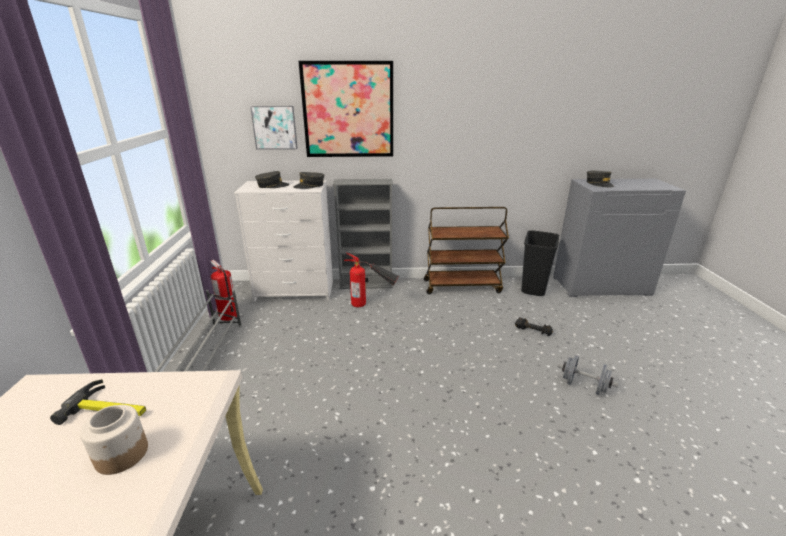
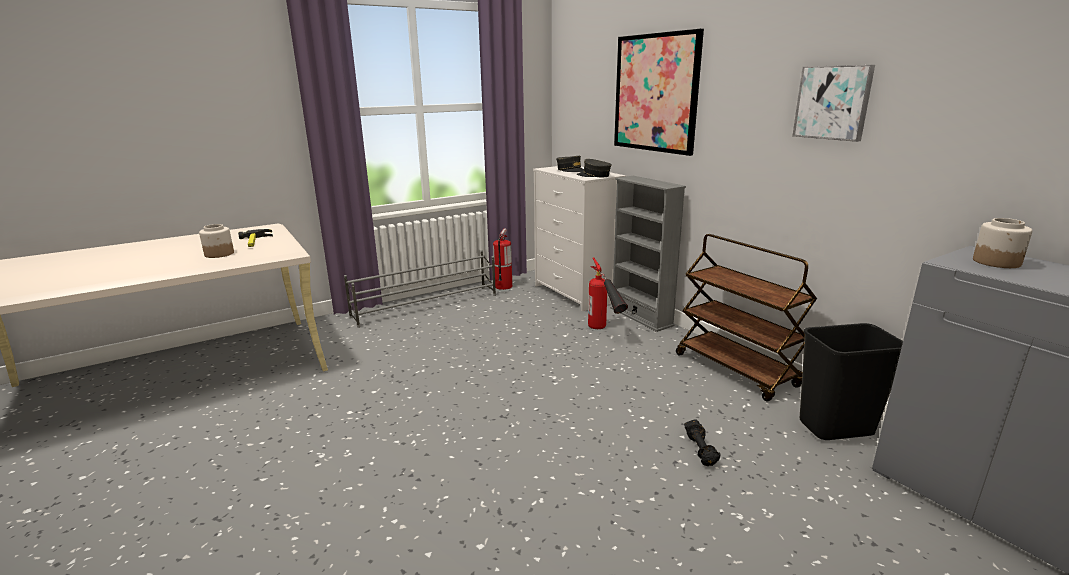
camera: 60 degrees right, 5 degrees down
picture [250,106,298,150] -> picture moved to [792,65,875,142]
grey dumbbell [557,355,619,395] -> none
grey cap [587,171,614,187] -> jar [973,218,1032,268]

